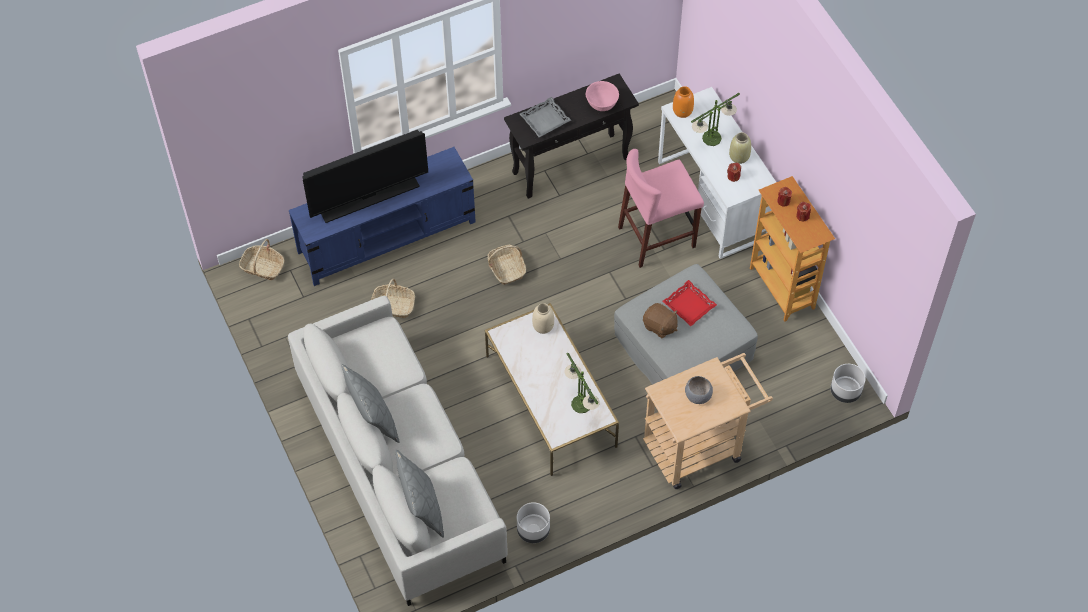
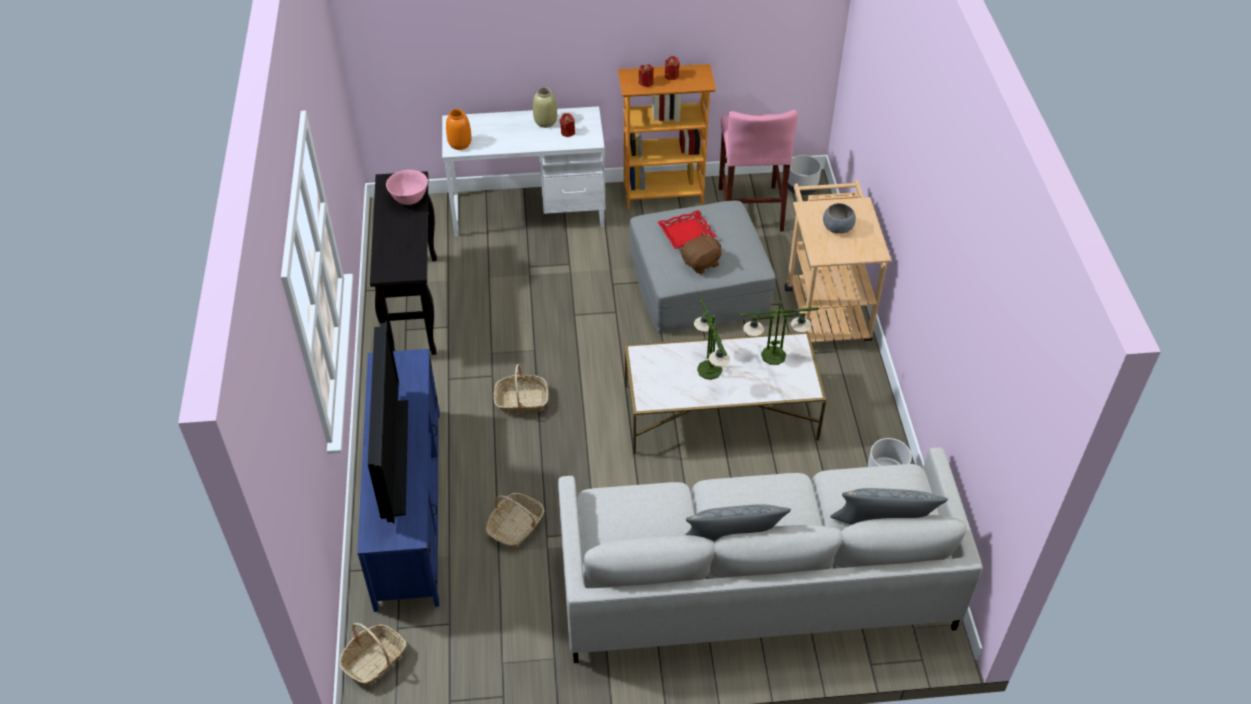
camera: 70 degrees left, 10 degrees down
grey tray [520,97,571,137] -> none
beige vase [532,303,554,334] -> none
pink stool [618,149,704,268] -> pink stool moved to [719,110,798,232]
table lamp [691,93,740,146] -> table lamp moved to [694,298,730,380]

